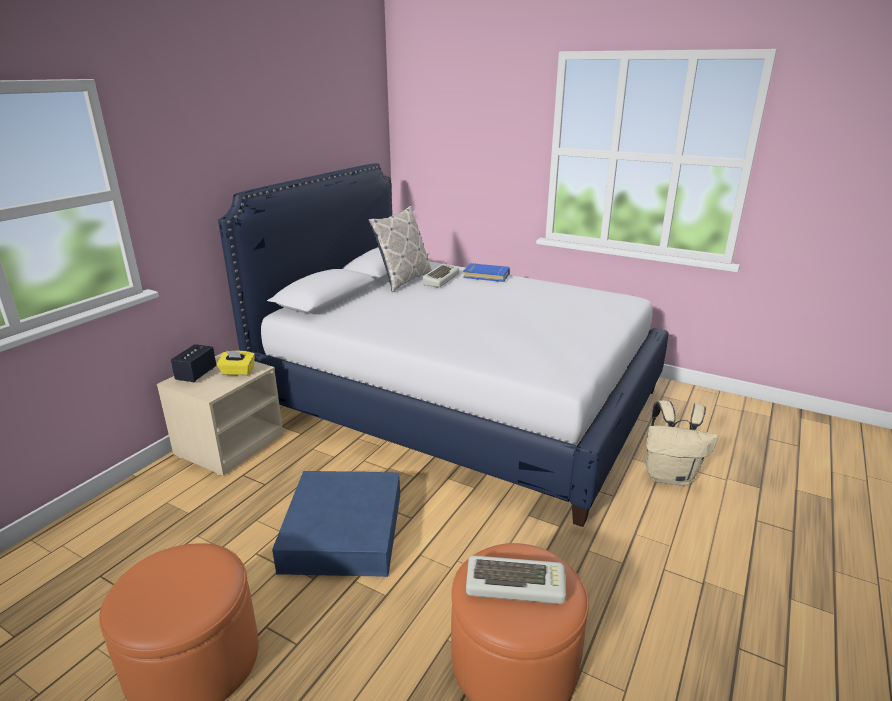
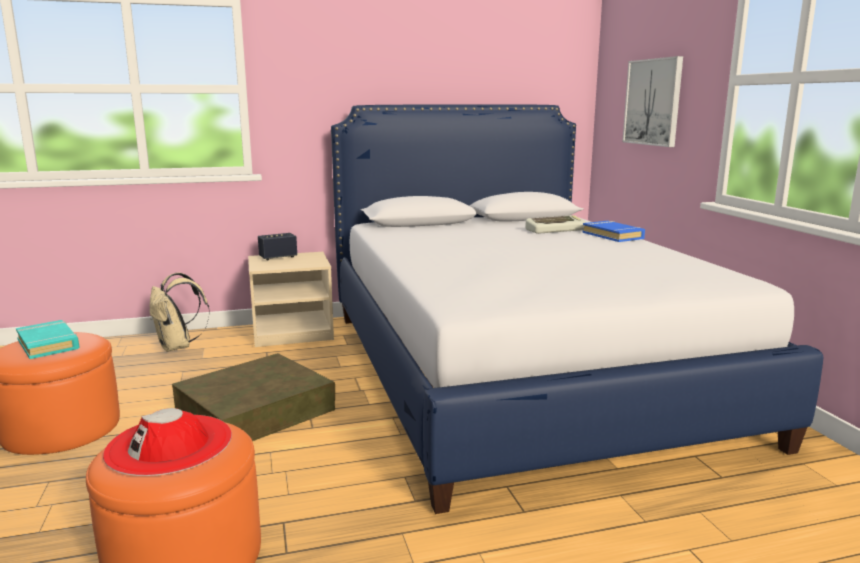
camera: 45 degrees right, 10 degrees down
yellow tissue box [217,351,255,376] -> none
blue storage box [272,471,400,577] -> brown storage box [172,353,335,441]
pillow [368,206,432,292] -> none
keyboard [466,555,566,604] -> red hat [103,408,232,476]
beige backpack [645,400,718,486] -> beige backpack moved to [149,272,210,352]
none -> turquoise book [16,320,79,359]
none -> picture [622,56,683,147]

